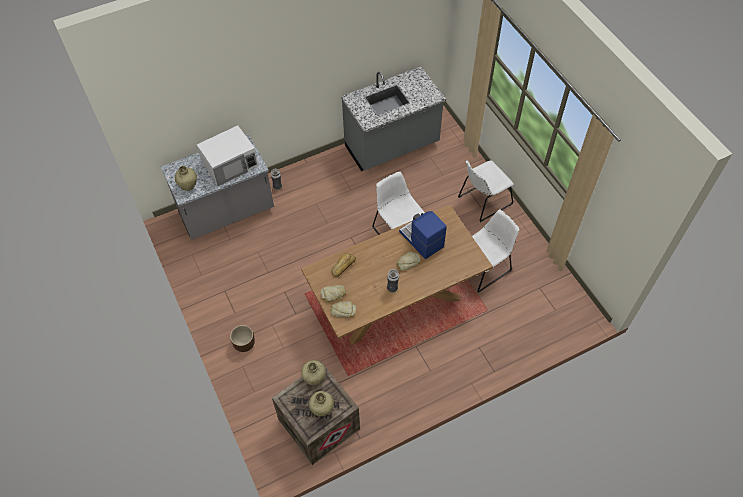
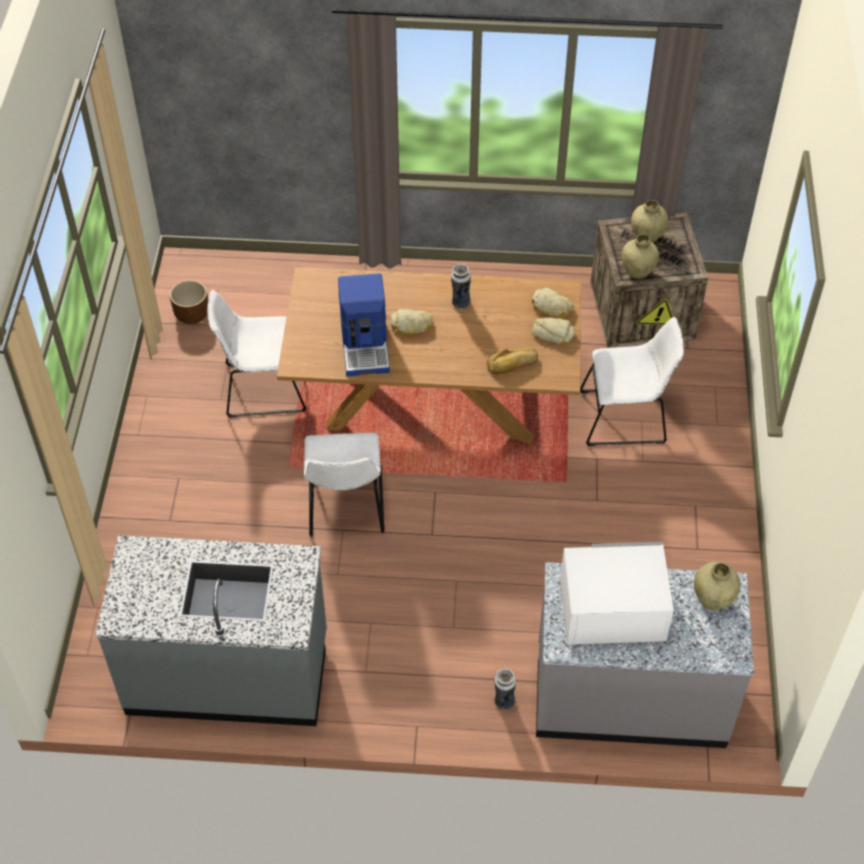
camera: 150 degrees left, 5 degrees down
brown planter [230,325,255,352] -> brown planter moved to [170,280,208,324]
white chair [458,160,514,222] -> white chair moved to [580,317,684,446]

